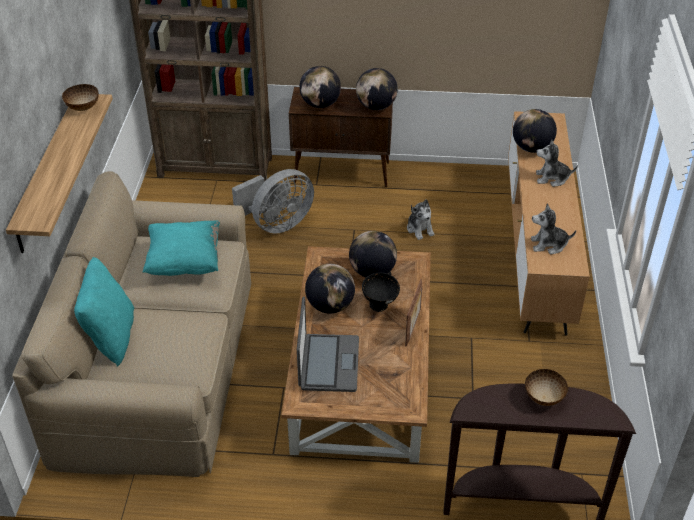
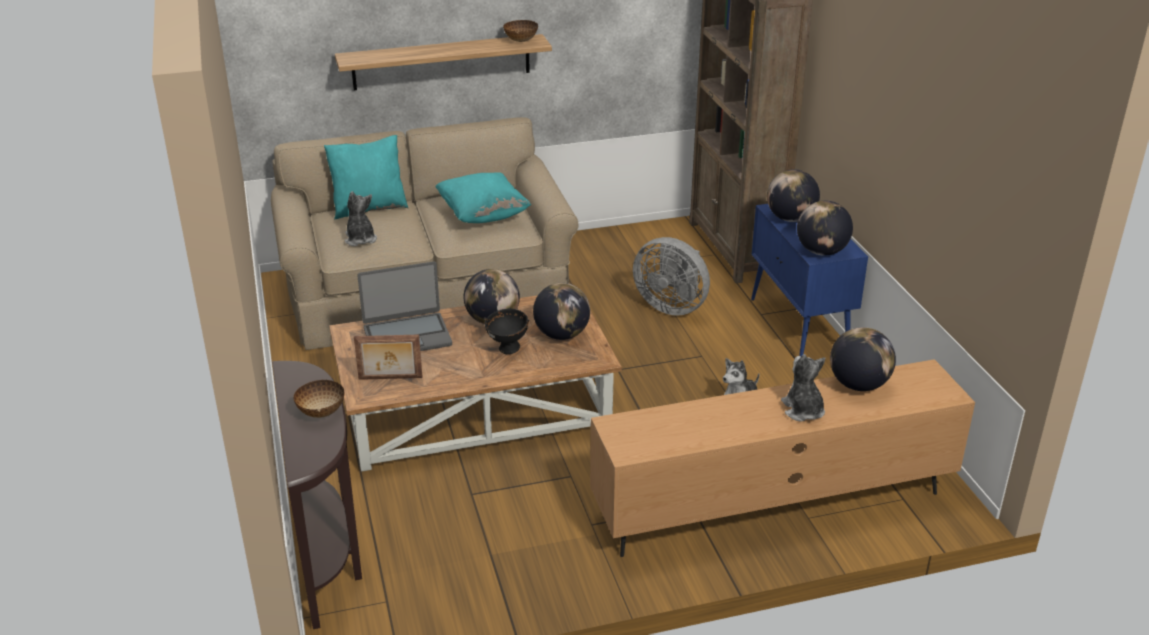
camera: 70 degrees right, 10 degrees down
brown cabinet [289,87,393,187] -> blue cabinet [751,204,868,356]
picture frame [405,279,422,346] -> picture frame moved to [354,335,423,380]
plush toy [531,204,576,254] -> plush toy moved to [345,191,377,246]

